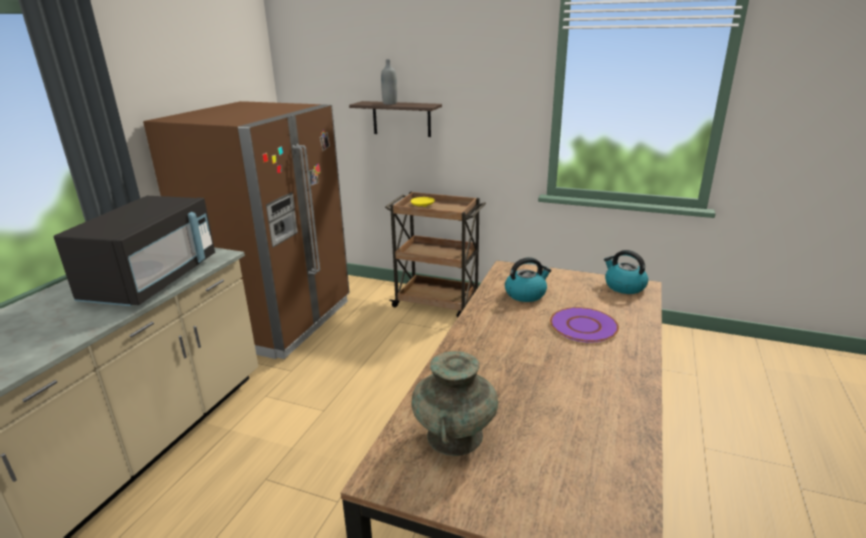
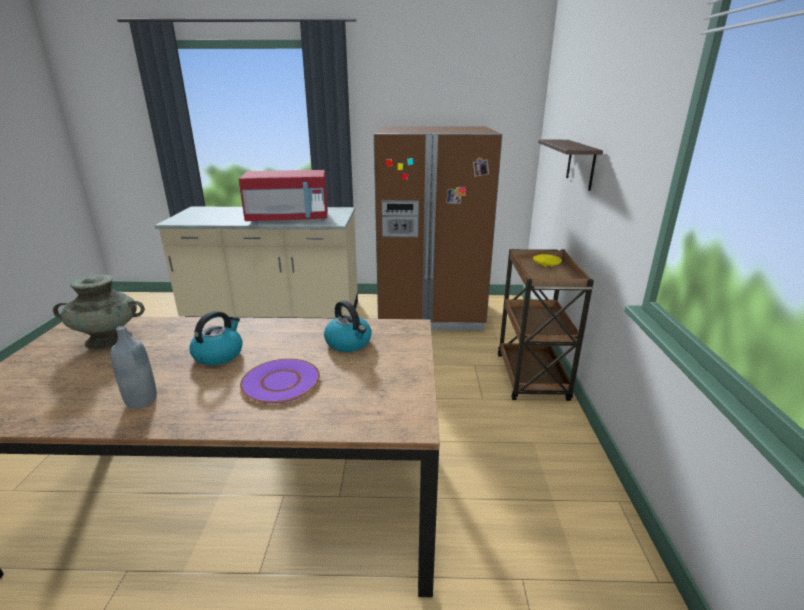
camera: 70 degrees right, 0 degrees up
black microwave [54,196,215,306] -> red microwave [239,170,328,223]
grey bottle [381,59,397,105] -> grey bottle moved to [110,326,157,409]
kettle [604,250,648,294] -> kettle moved to [189,311,243,366]

